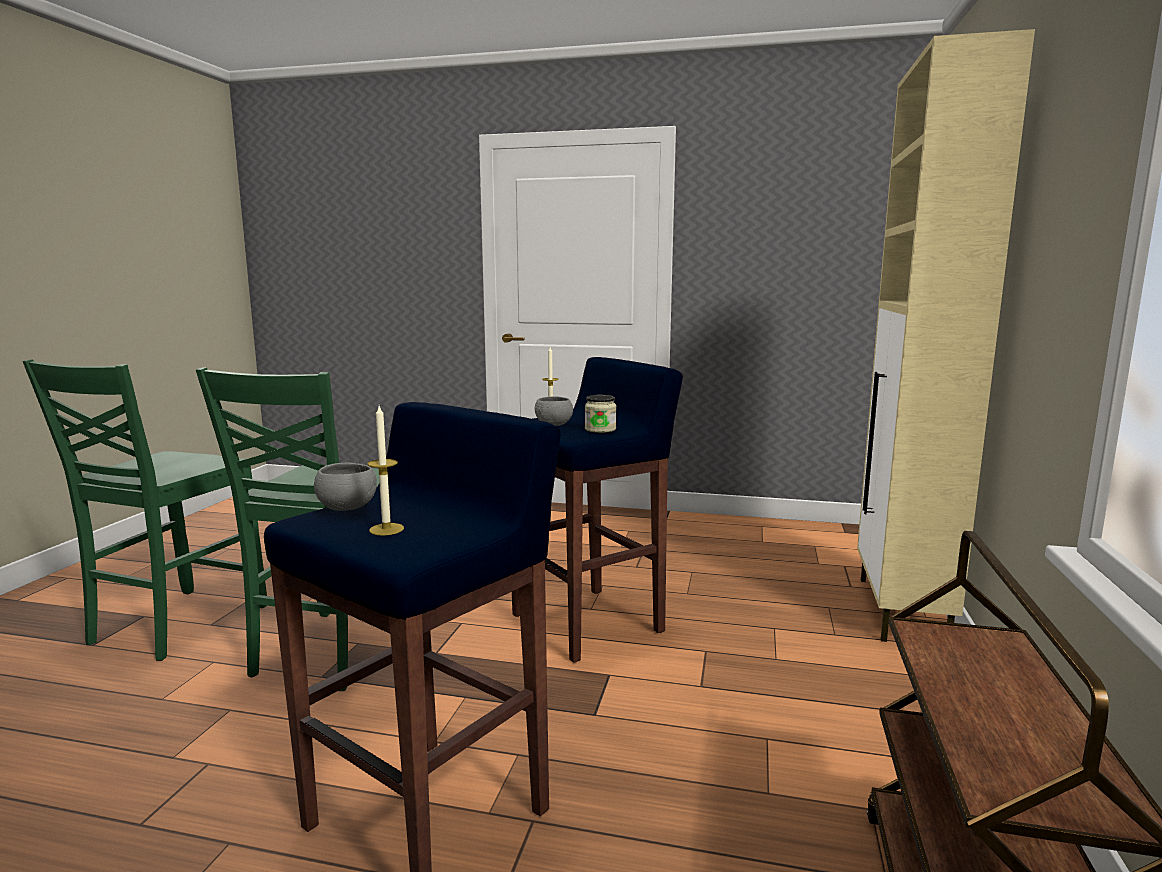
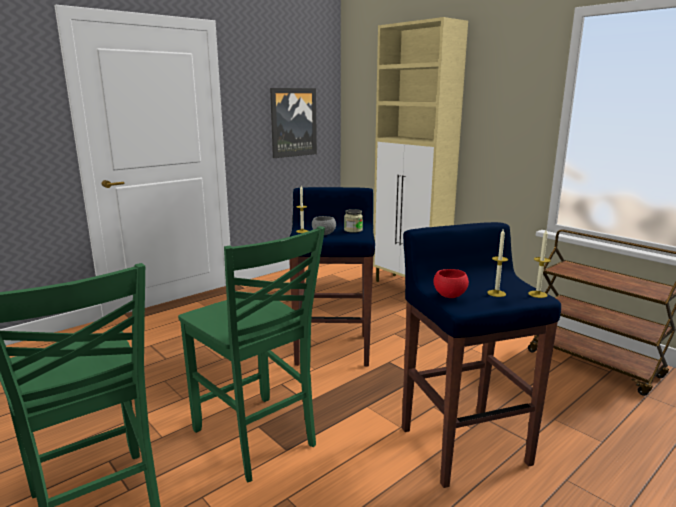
camera: 55 degrees left, 5 degrees up
grey bowl [314,463,377,511] -> red bowl [433,269,469,298]
none -> picture [270,88,317,158]
none -> candle [528,230,551,298]

